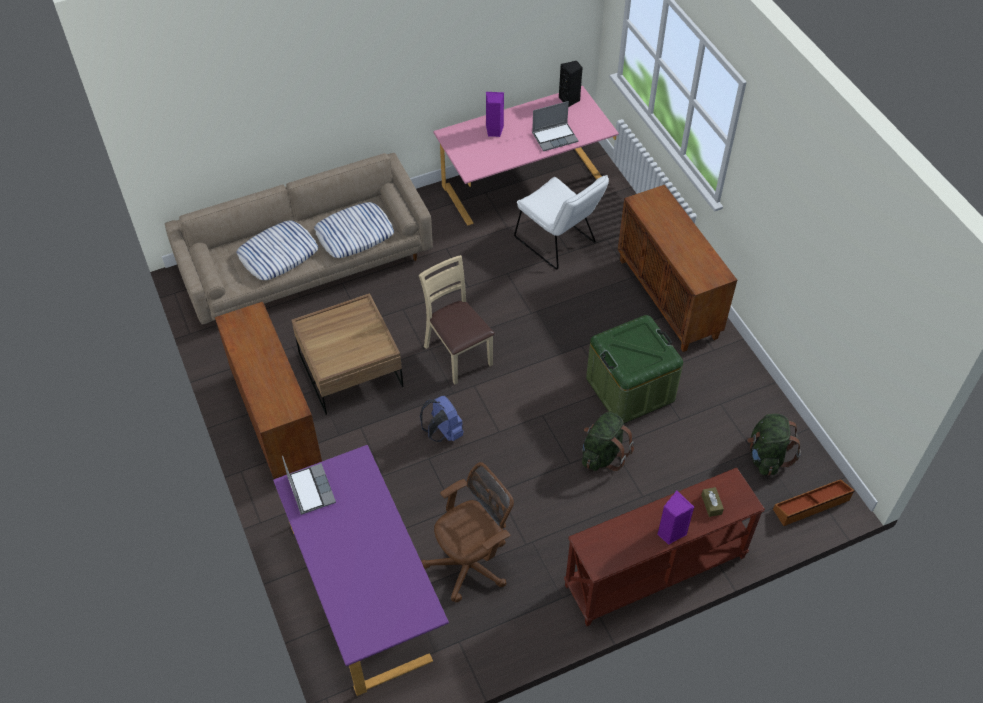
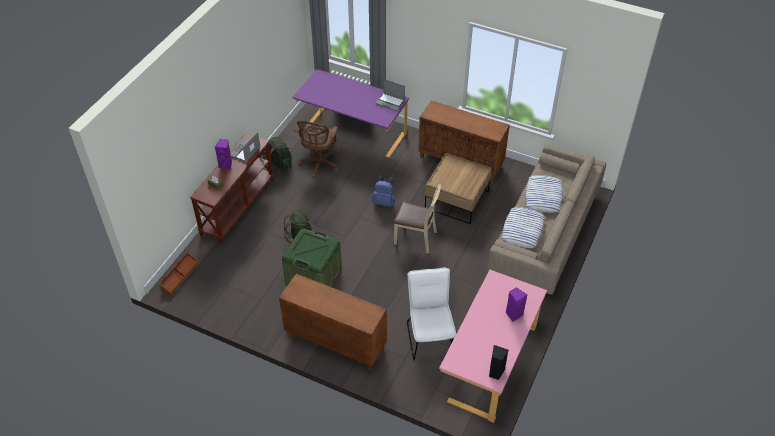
camera: 140 degrees right, 5 degrees down
white chair [514,175,609,270] -> white chair turned 75 degrees clockwise [407,268,456,360]
laptop [532,101,578,151] -> laptop moved to [231,132,260,162]
green backpack [747,414,801,476] -> green backpack moved to [262,137,292,170]

